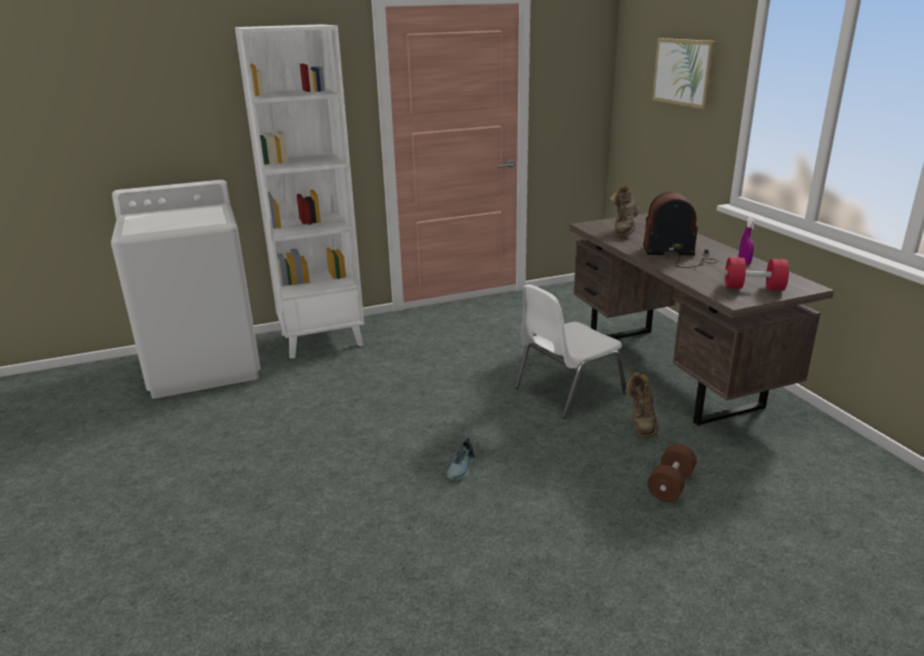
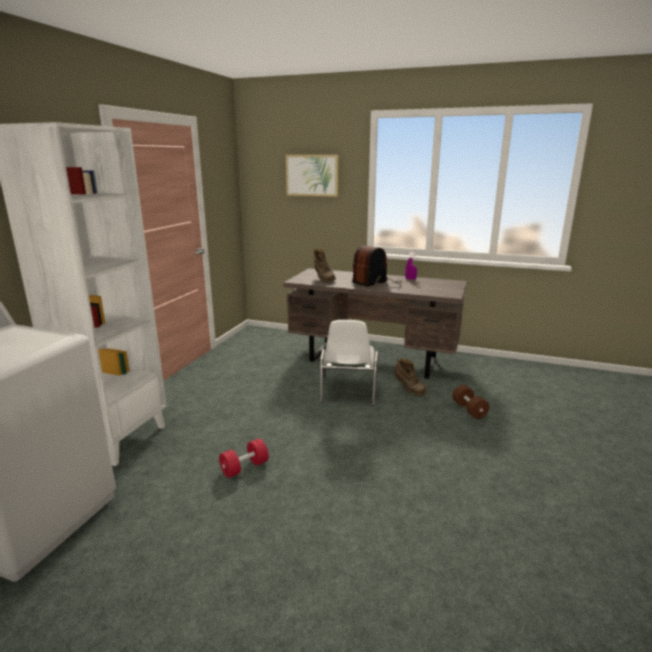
camera: 50 degrees left, 5 degrees down
shoe [445,437,474,480] -> none
red dumbbell [725,257,789,291] -> red dumbbell moved to [219,438,269,478]

